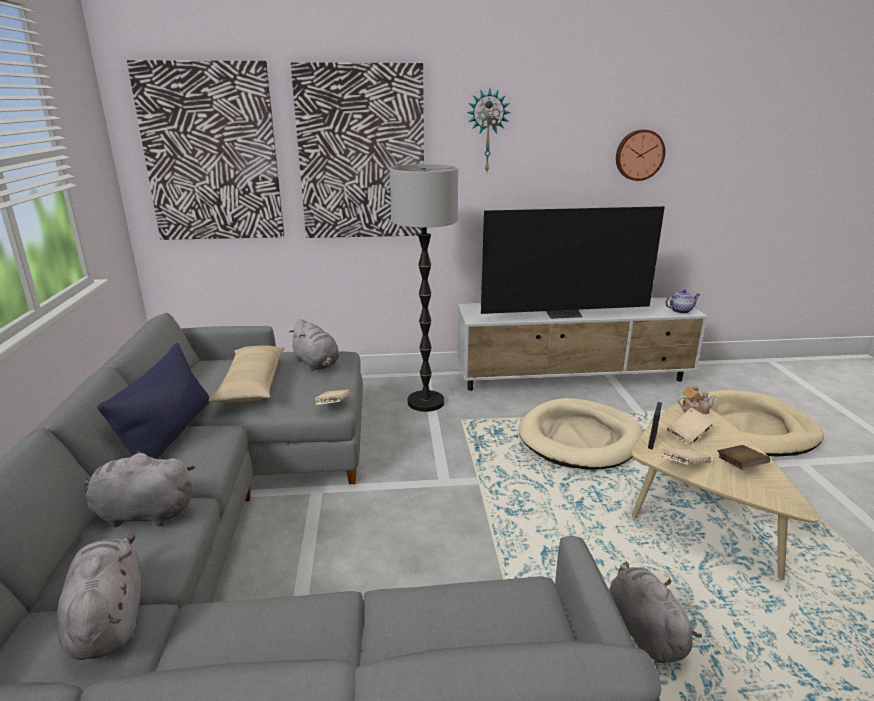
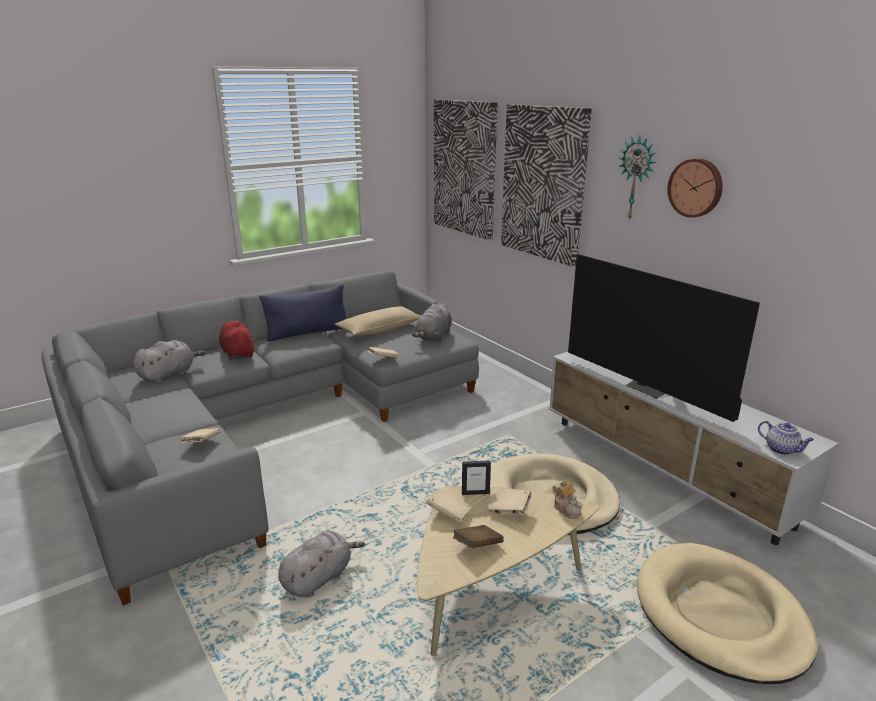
camera: 60 degrees right, 0 degrees up
grey plush toy [85,451,195,527] -> red plush toy [219,321,254,360]
floor lamp [390,164,458,412] -> none
wall clock [616,129,665,181] -> wall clock moved to [667,158,723,218]
none -> beige book [180,428,221,444]

